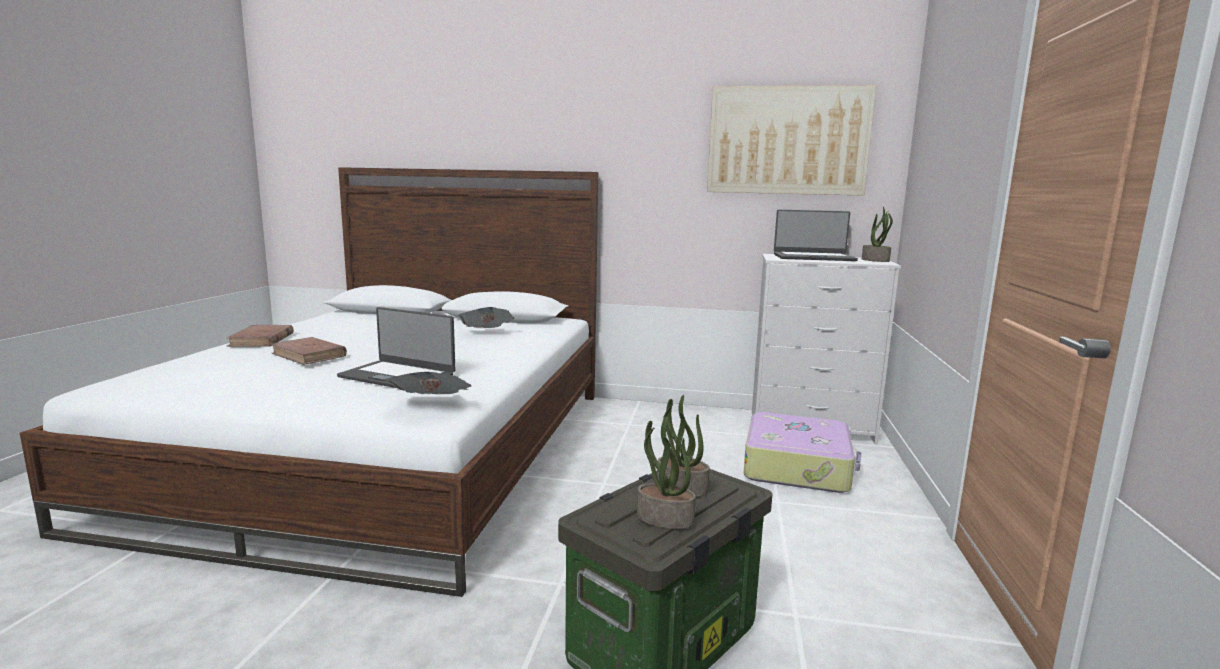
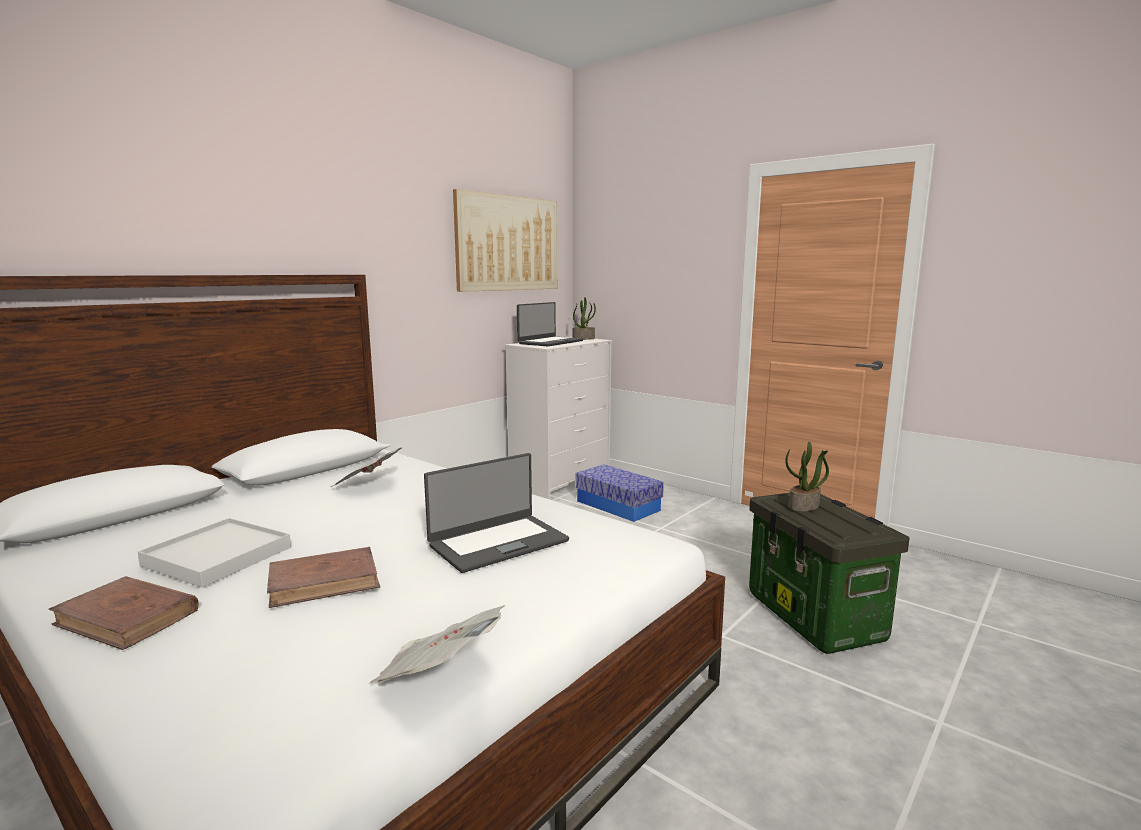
camera: 60 degrees left, 0 degrees up
newspaper [384,372,472,394] -> newspaper moved to [370,605,506,683]
potted plant [637,416,696,529] -> none
suitcase [744,412,861,493] -> storage box [575,464,664,522]
none -> white tray [138,518,291,588]

